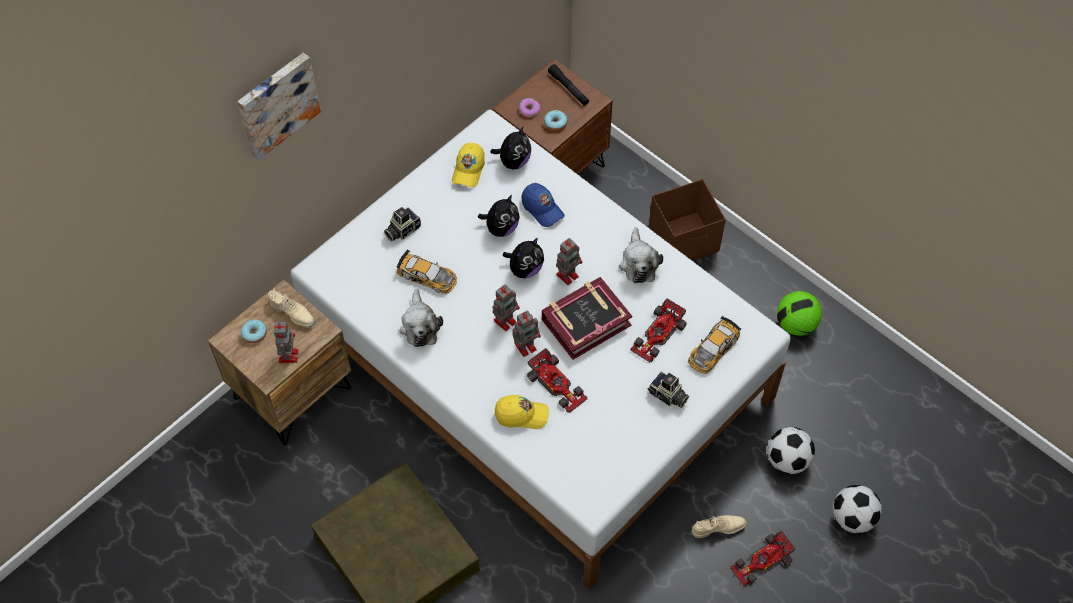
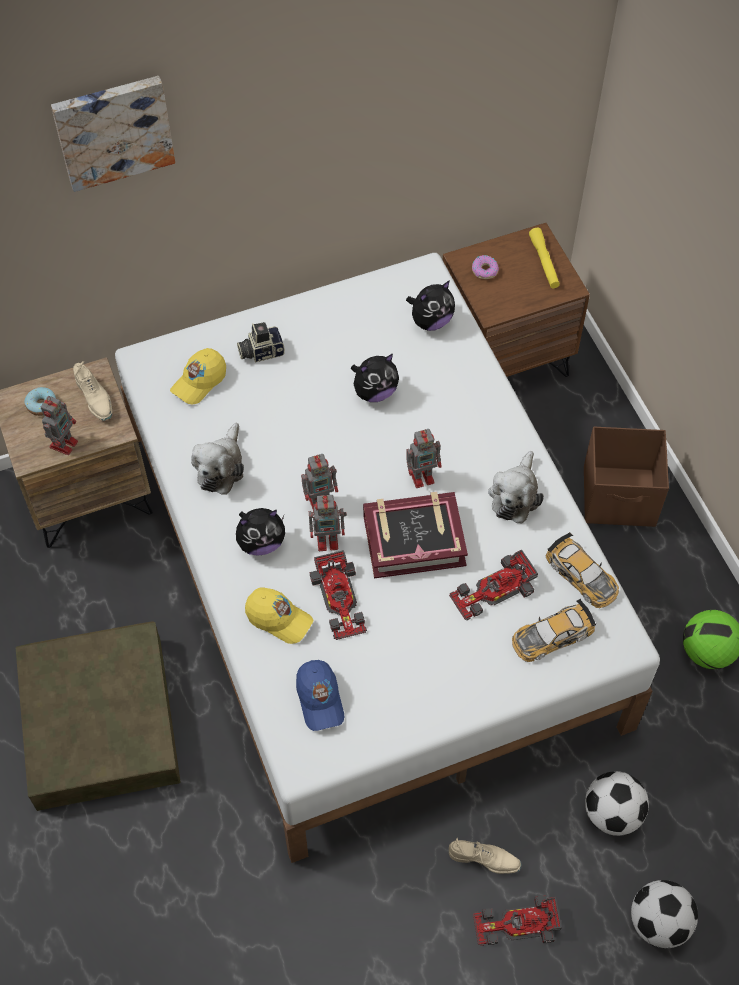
camera: 25 degrees right, 0 degrees up
toy car [396,250,457,294] -> toy car moved to [545,532,619,608]
yellow cap [452,143,485,187] -> yellow cap moved to [170,348,226,405]
plush toy [503,238,544,278] -> plush toy moved to [236,508,285,556]
blue cap [521,183,565,227] -> blue cap moved to [296,660,344,731]
donut [544,110,567,131] -> none
black flashlight [548,64,589,106] -> yellow flashlight [529,228,560,288]
camera [648,372,689,408] -> none

